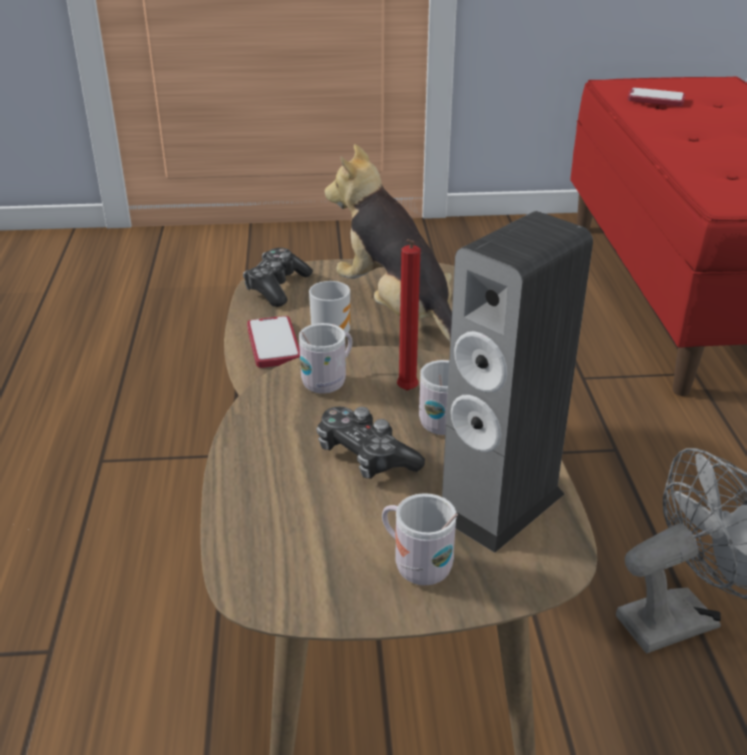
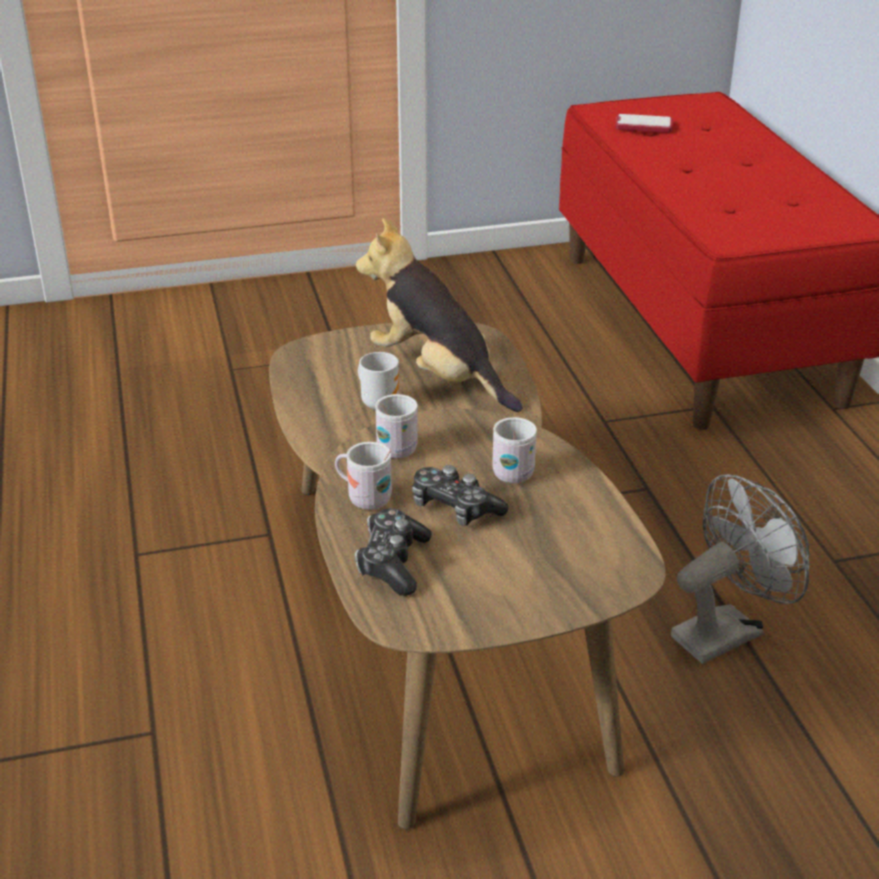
camera: 10 degrees left, 0 degrees up
game controller [243,248,313,307] -> game controller moved to [355,508,432,596]
phone [247,316,300,368] -> none
white mug [382,493,458,586] -> white mug moved to [335,442,392,510]
red candle [397,239,421,391] -> none
speaker [442,211,593,553] -> none

